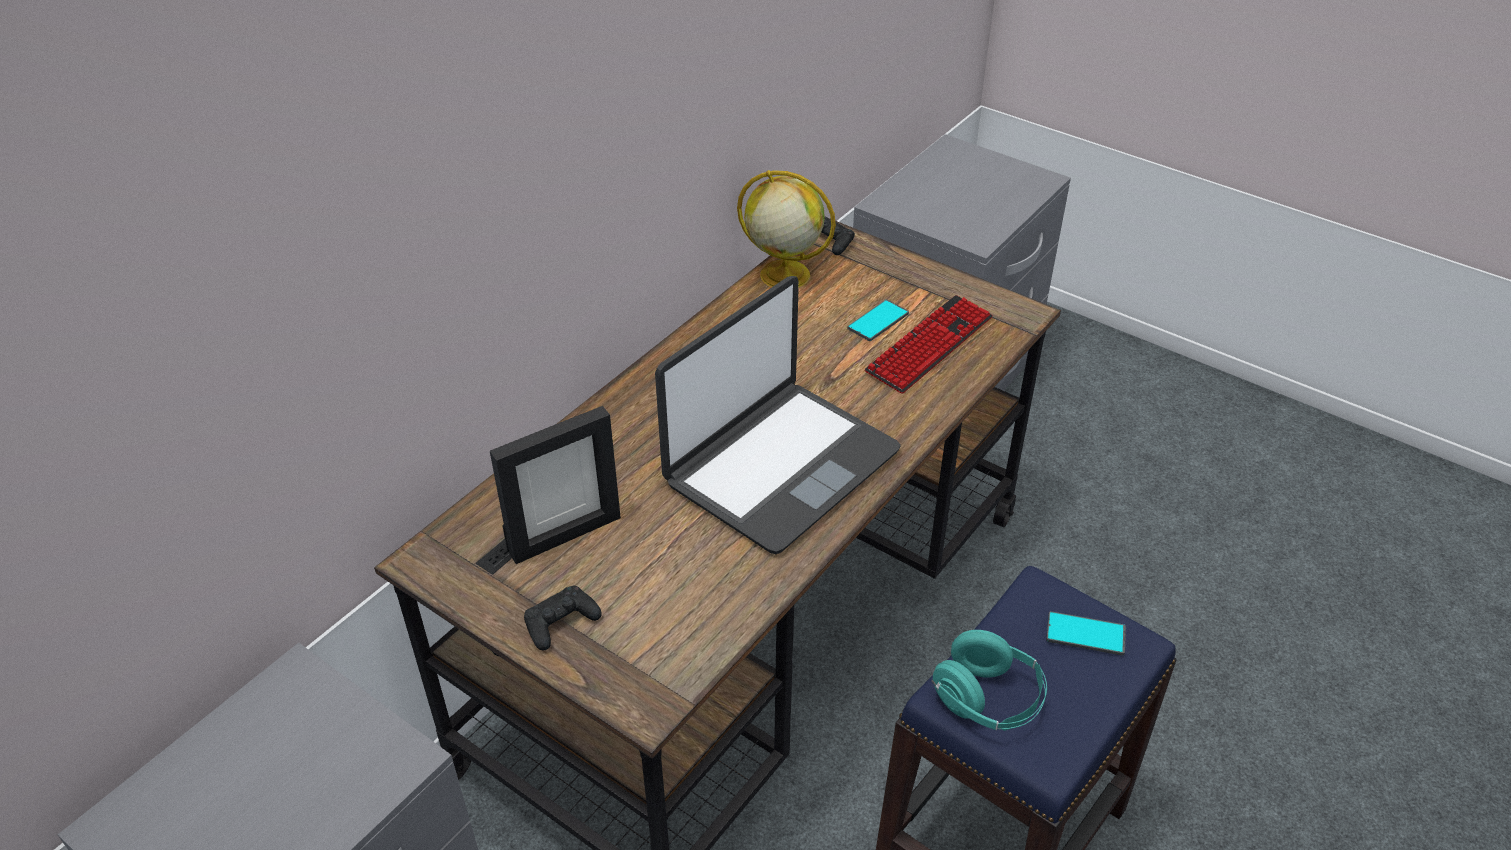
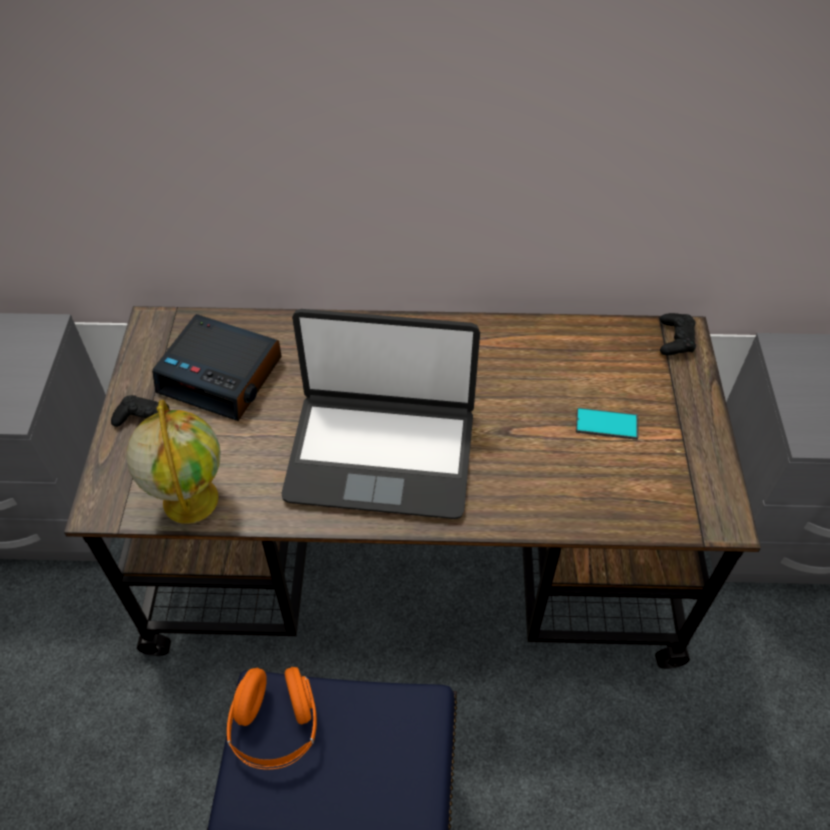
camera: 55 degrees right, 10 degrees up
picture frame [490,406,621,564] -> alarm clock [152,314,282,421]
globe [737,170,836,287] -> globe moved to [127,400,221,524]
keyboard [865,295,993,394] -> none
turquoise headphones [931,630,1047,731] -> orange headphones [227,667,317,769]
phone [1046,611,1126,656] -> none

